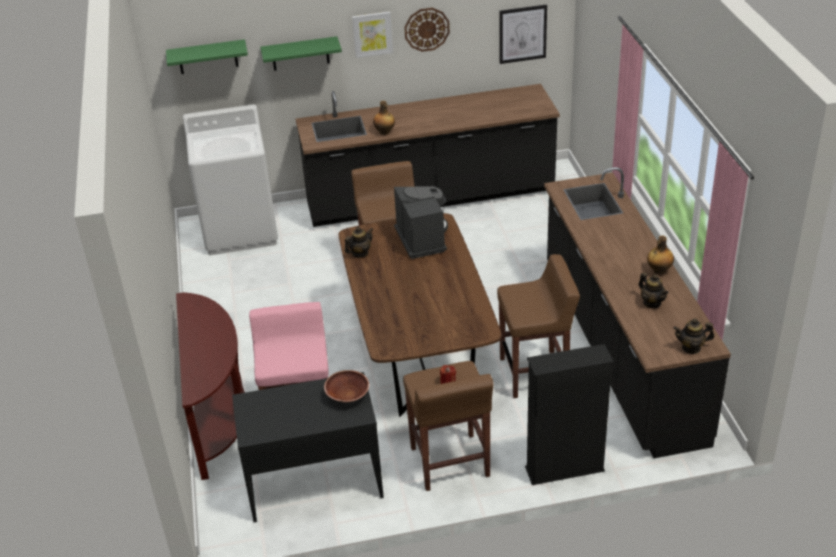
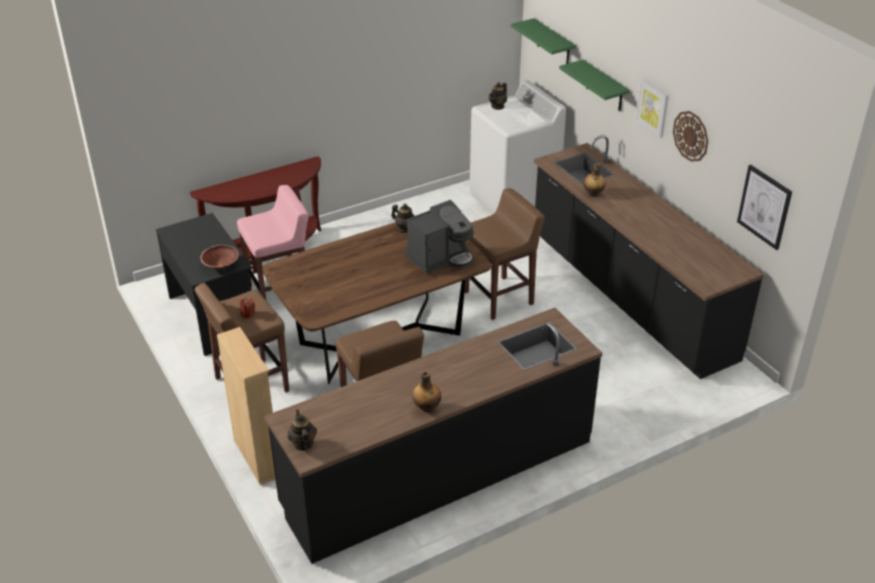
camera: 70 degrees right, 0 degrees up
black bookcase [525,344,614,485] -> beige bookcase [217,327,275,485]
teapot [639,272,669,308] -> teapot moved to [489,82,507,110]

